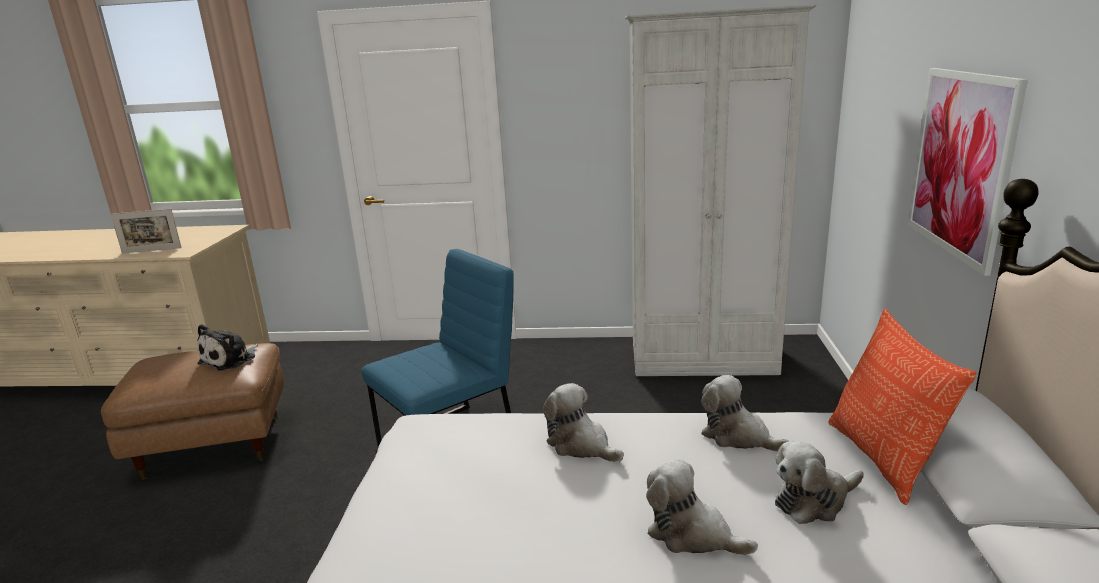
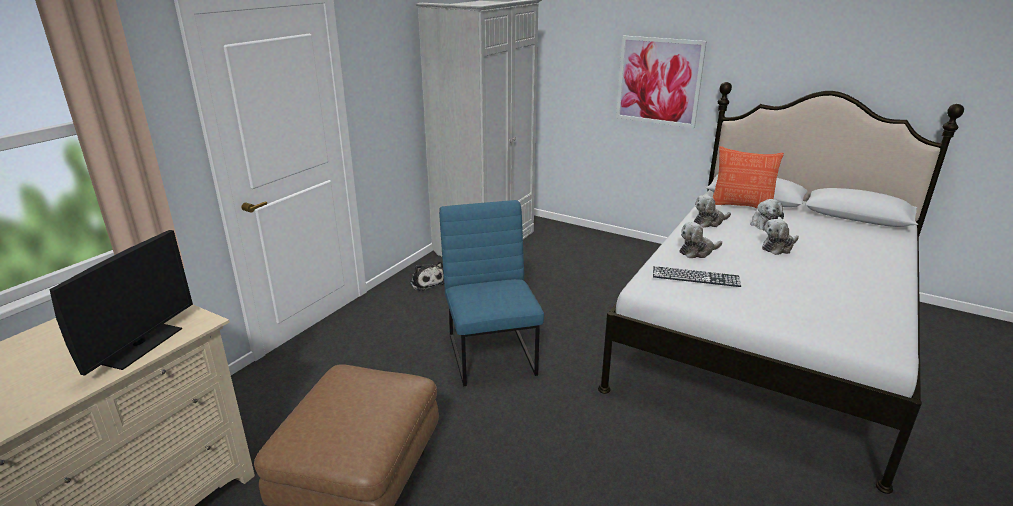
camera: 65 degrees left, 5 degrees up
picture frame [111,209,182,253] -> monitor [49,230,193,376]
plush toy [198,324,258,370] -> plush toy moved to [410,261,444,291]
none -> keyboard [653,266,741,287]

